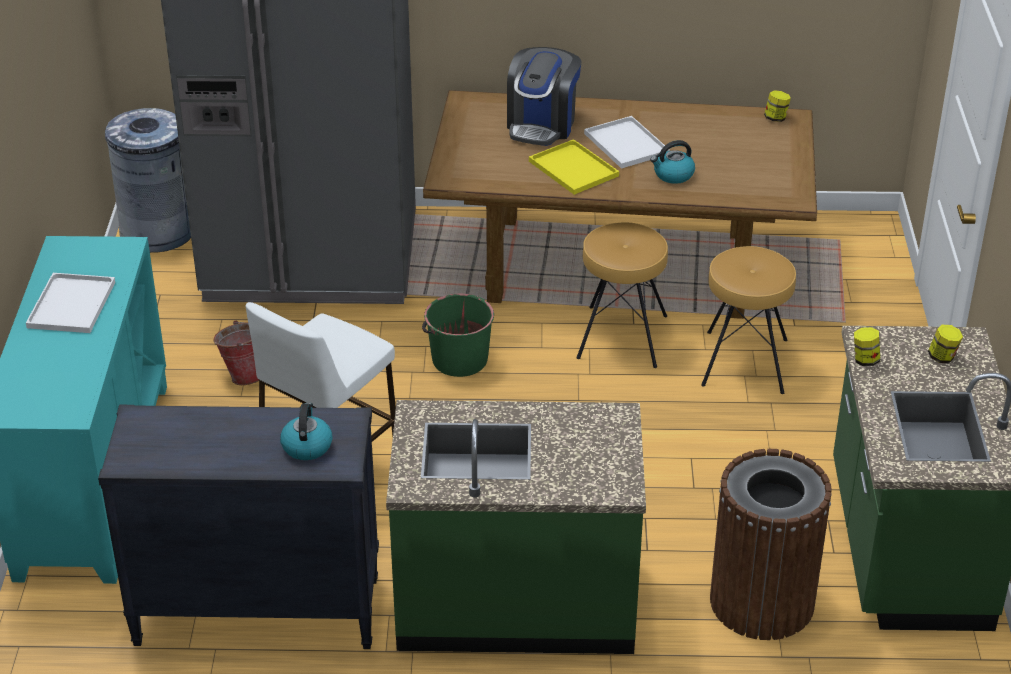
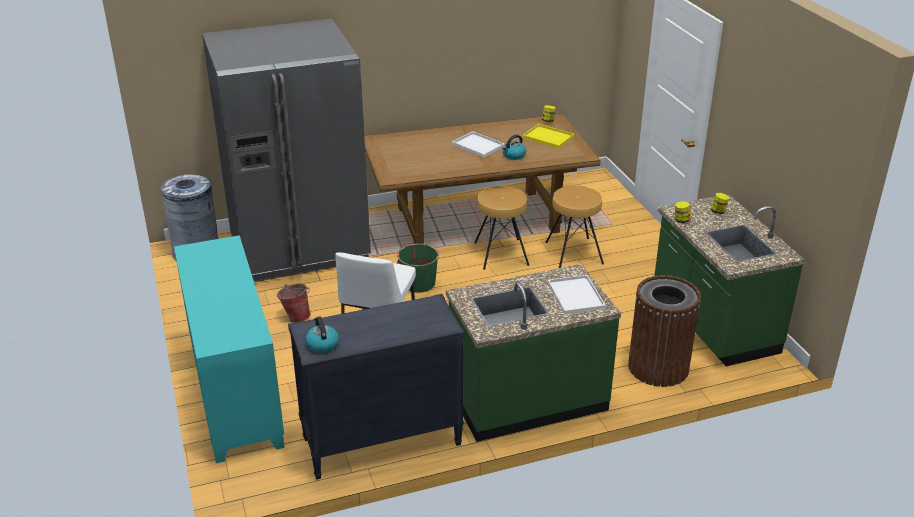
camera: 20 degrees left, 5 degrees down
white tray [26,273,115,333] -> white tray moved to [548,275,606,314]
kettle [280,403,332,460] -> kettle moved to [305,316,339,353]
coffee machine [507,47,581,146] -> none
yellow tray [529,139,619,195] -> yellow tray moved to [522,124,574,148]

